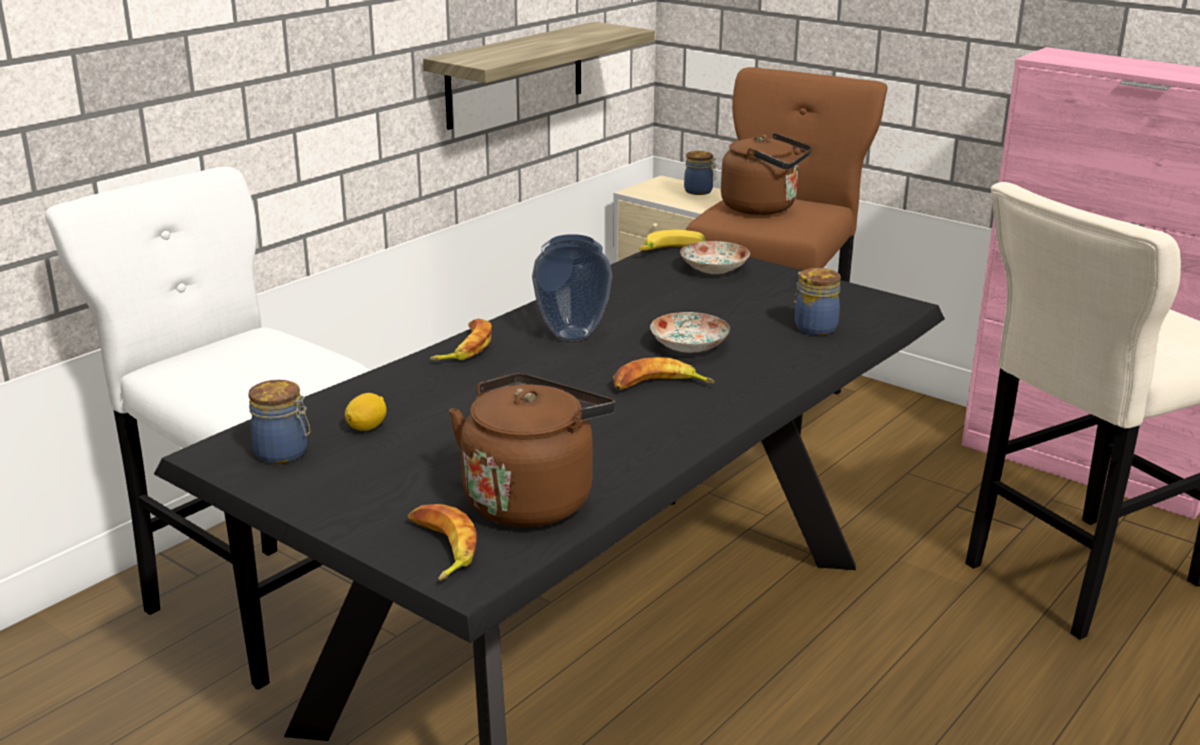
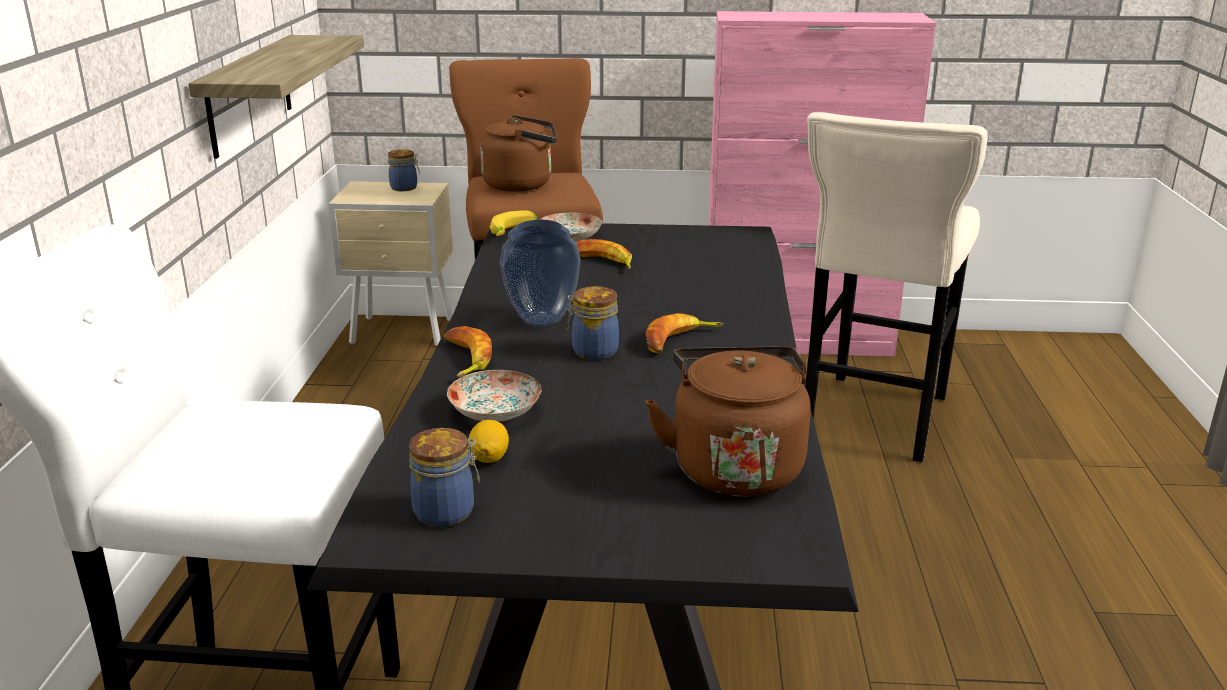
camera: 35 degrees left, 0 degrees up
banana [408,504,477,581] -> banana moved to [575,239,632,270]
plate [650,312,730,353] -> plate moved to [447,370,542,422]
jar [794,268,841,335] -> jar moved to [566,286,619,360]

